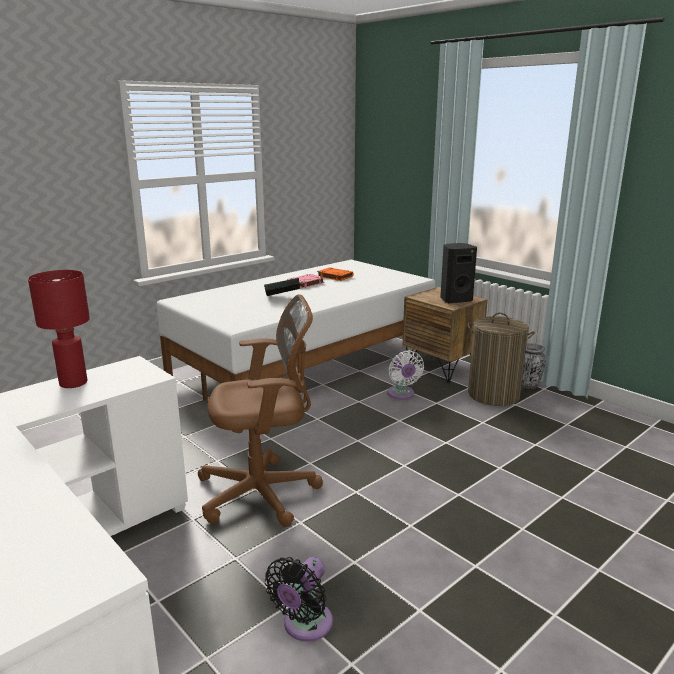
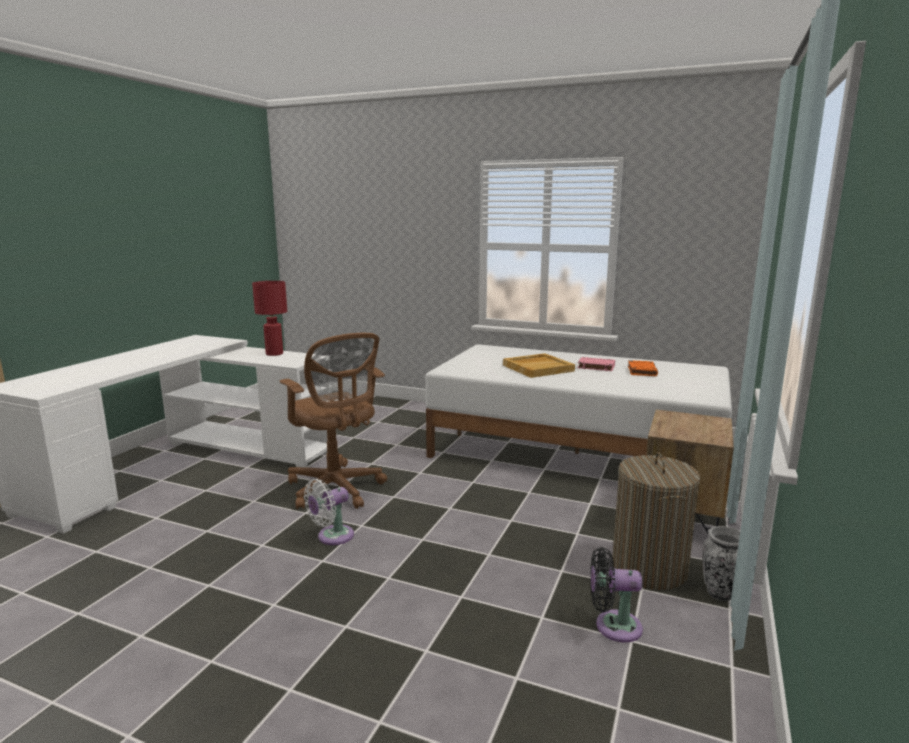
camera: 65 degrees right, 5 degrees down
book [264,278,300,296] -> beige tray [503,353,575,378]
black fan [265,557,333,642] -> black fan moved to [590,547,643,642]
white fan [387,351,424,399] -> white fan moved to [304,479,354,545]
black speaker [440,243,477,303] -> none

